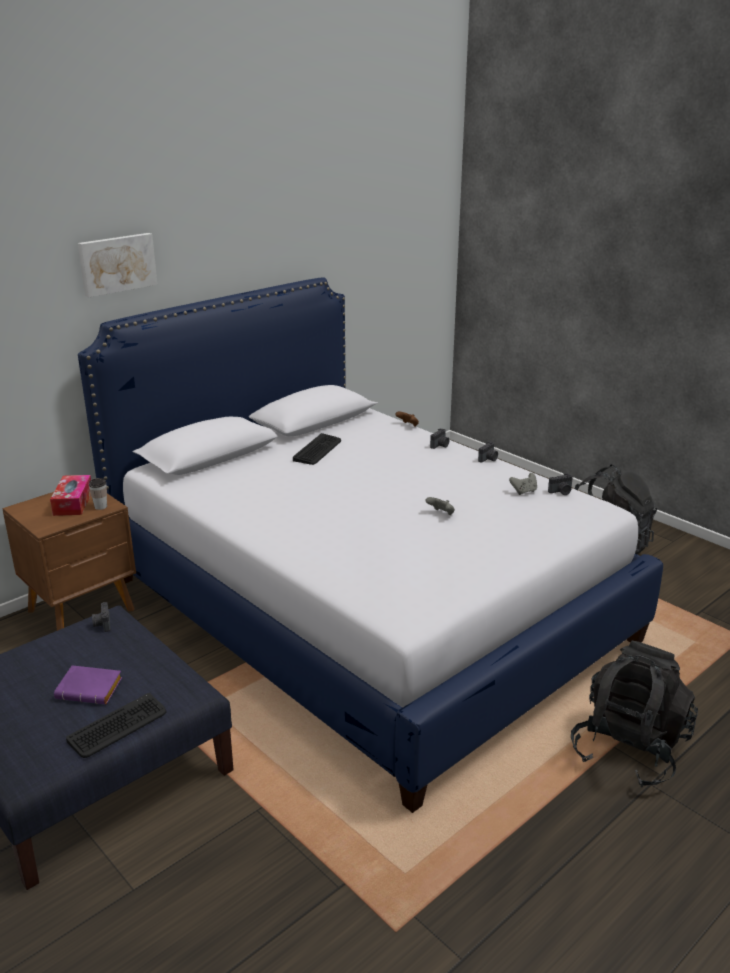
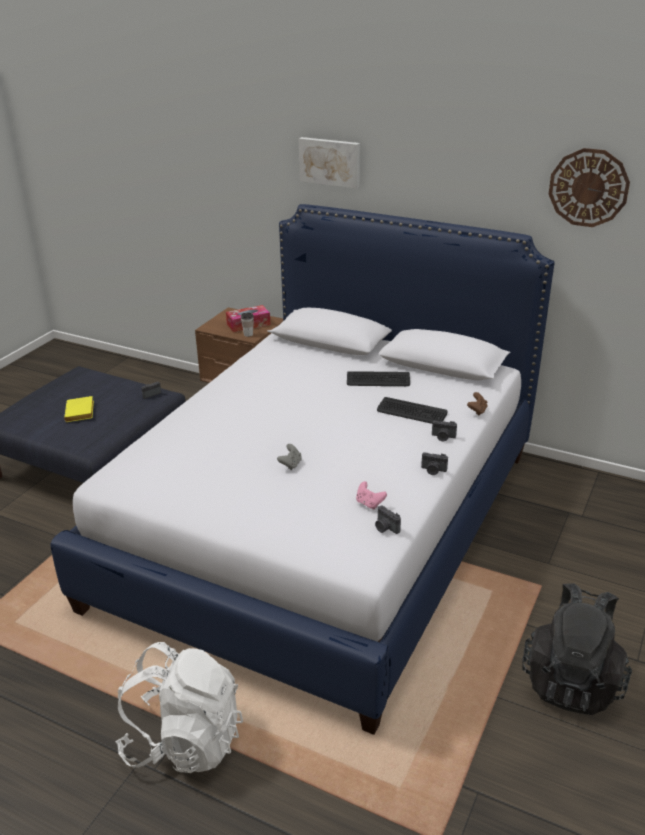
camera: 70 degrees right, 5 degrees up
purple book [54,665,122,704] -> yellow book [64,396,94,422]
keyboard [66,693,166,758] -> keyboard moved to [377,397,447,424]
grey game controller [509,473,537,495] -> pink game controller [356,481,387,510]
black backpack [571,640,698,788] -> white backpack [116,642,243,773]
none -> wall clock [549,148,630,227]

